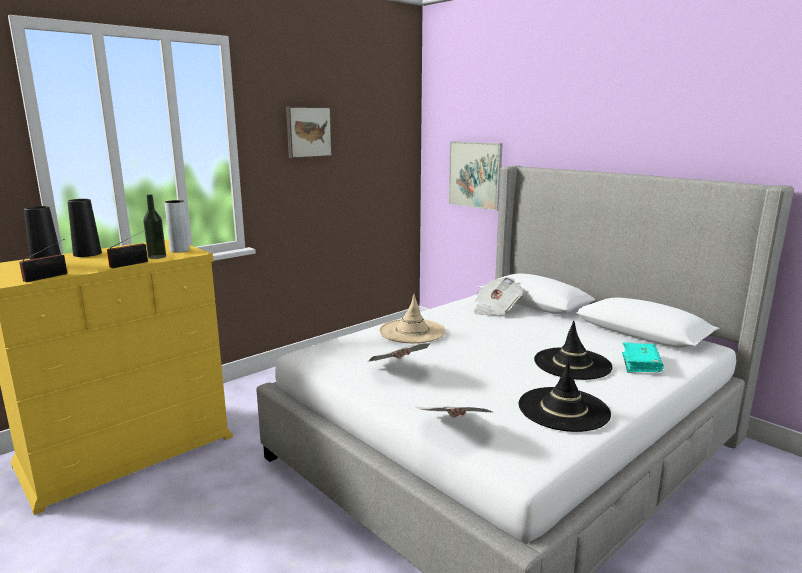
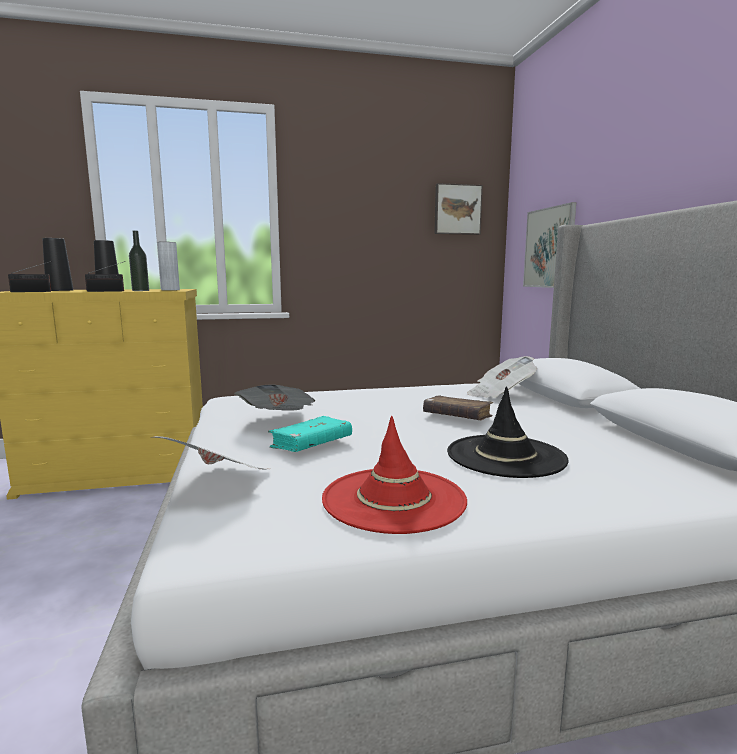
camera: 30 degrees right, 5 degrees down
picture [286,107,332,158] -> picture moved to [434,183,483,235]
beige hat [379,294,445,343] -> none
black hat [519,361,611,432] -> red hat [322,416,467,534]
turquoise book [622,342,664,373] -> turquoise book moved to [268,416,352,452]
none -> brown book [423,395,493,420]

